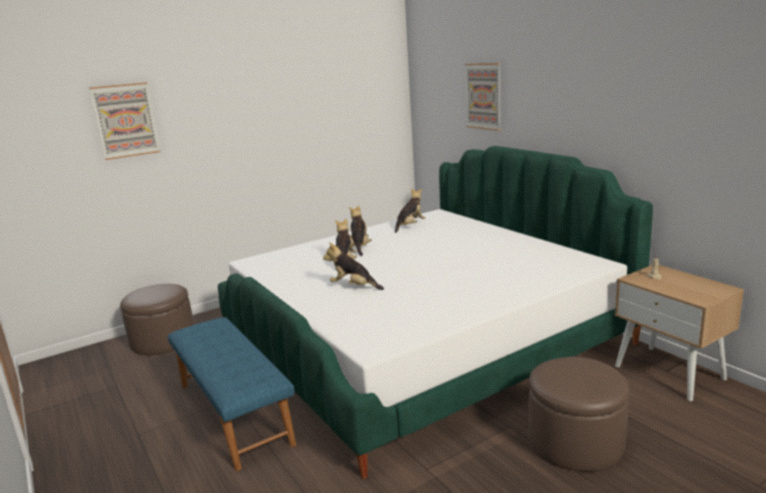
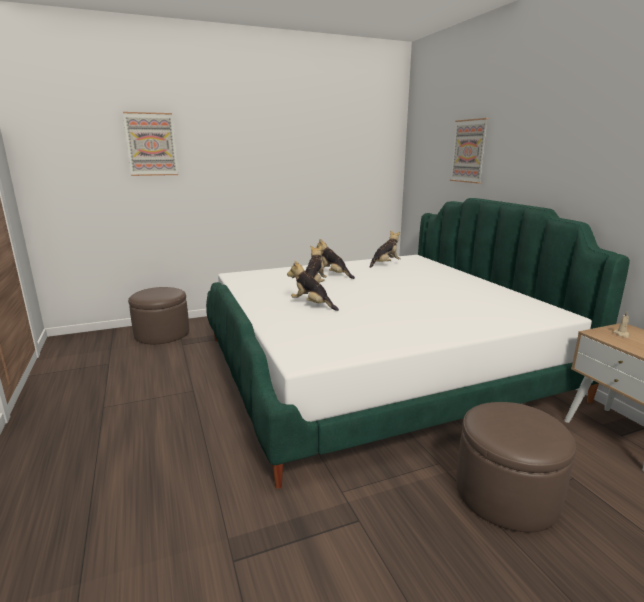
camera: 10 degrees right, 0 degrees up
blue bench [168,317,296,471] -> none
plush toy [349,206,372,256] -> plush toy turned 60 degrees counterclockwise [316,239,355,279]

